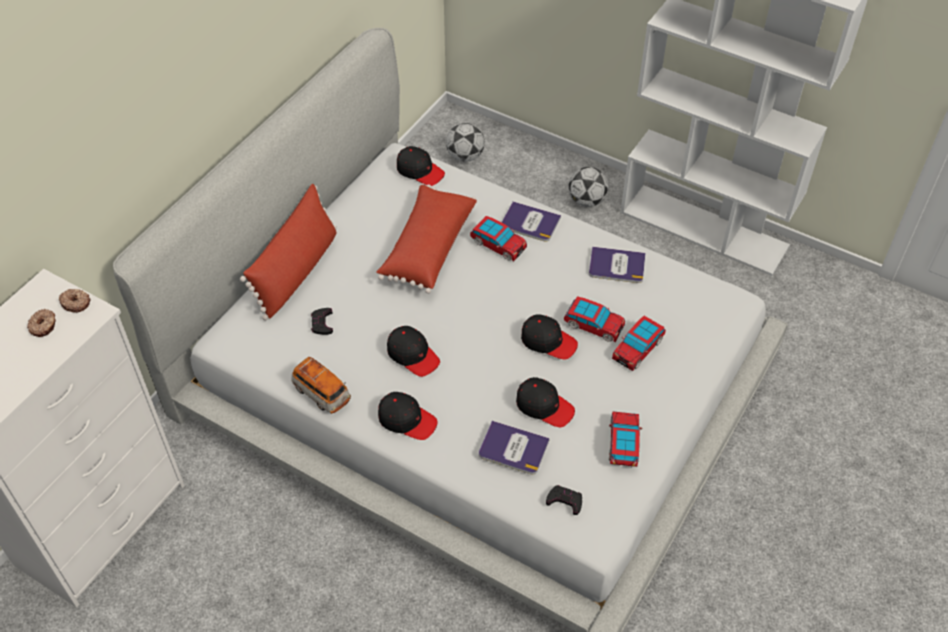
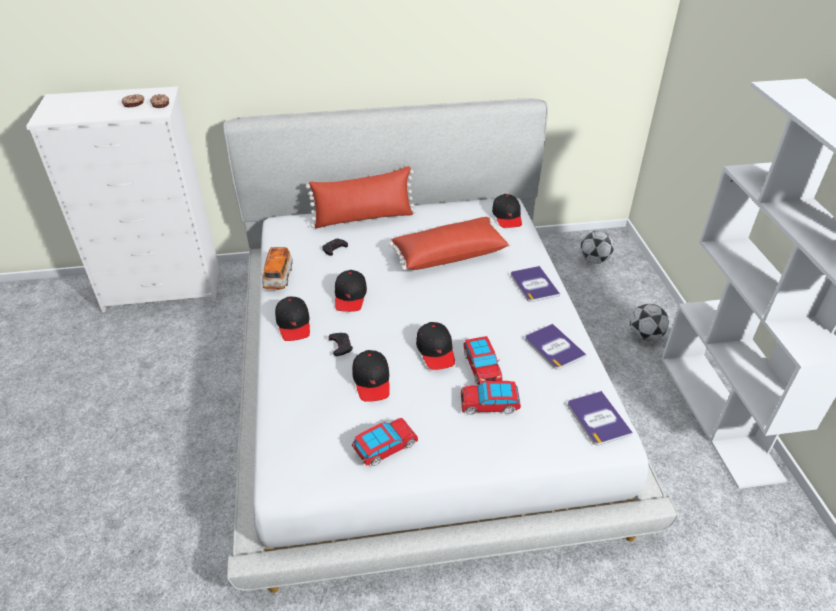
camera: 50 degrees right, 10 degrees down
toy car [470,216,527,261] -> none
book [479,421,550,474] -> book moved to [567,391,633,446]
black game controller [546,485,582,515] -> black game controller moved to [329,333,353,356]

